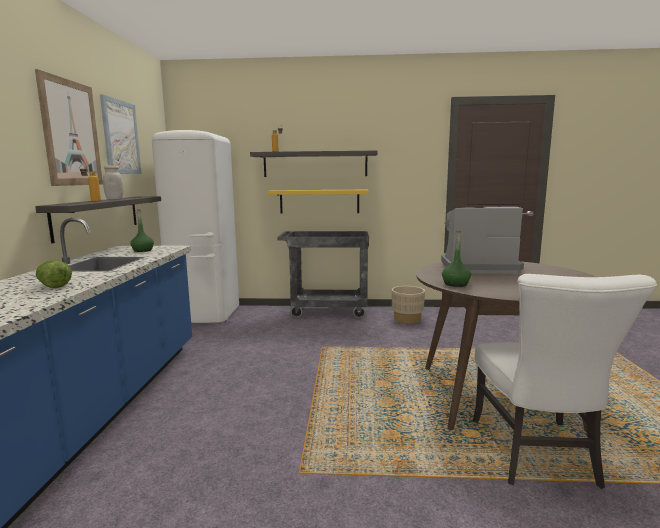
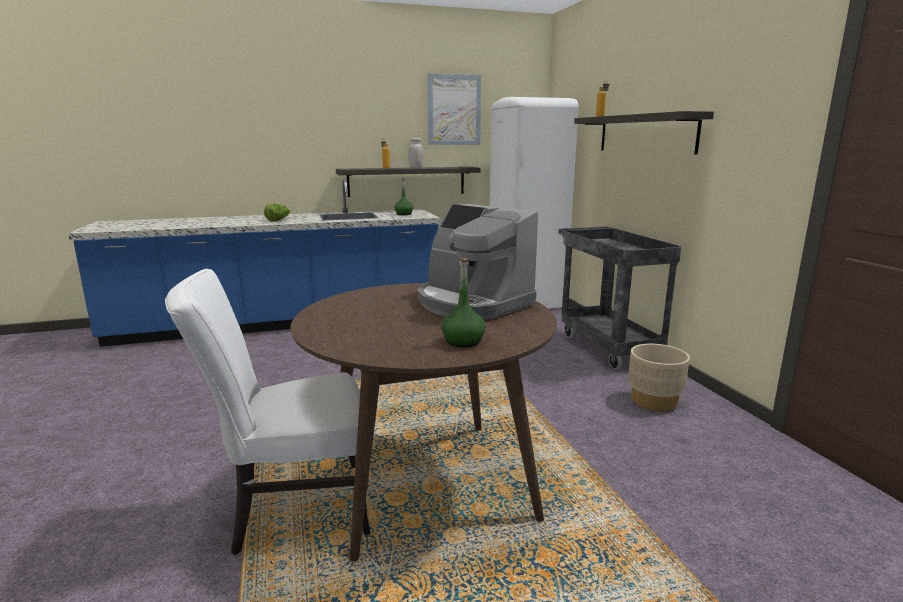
camera: 70 degrees right, 5 degrees up
picture [35,69,103,186] -> none
yellow shelf [267,190,369,213] -> none
coffee machine [441,206,524,274] -> coffee machine turned 150 degrees clockwise [417,204,538,320]
green bottle [442,231,471,287] -> green bottle moved to [441,258,486,347]

